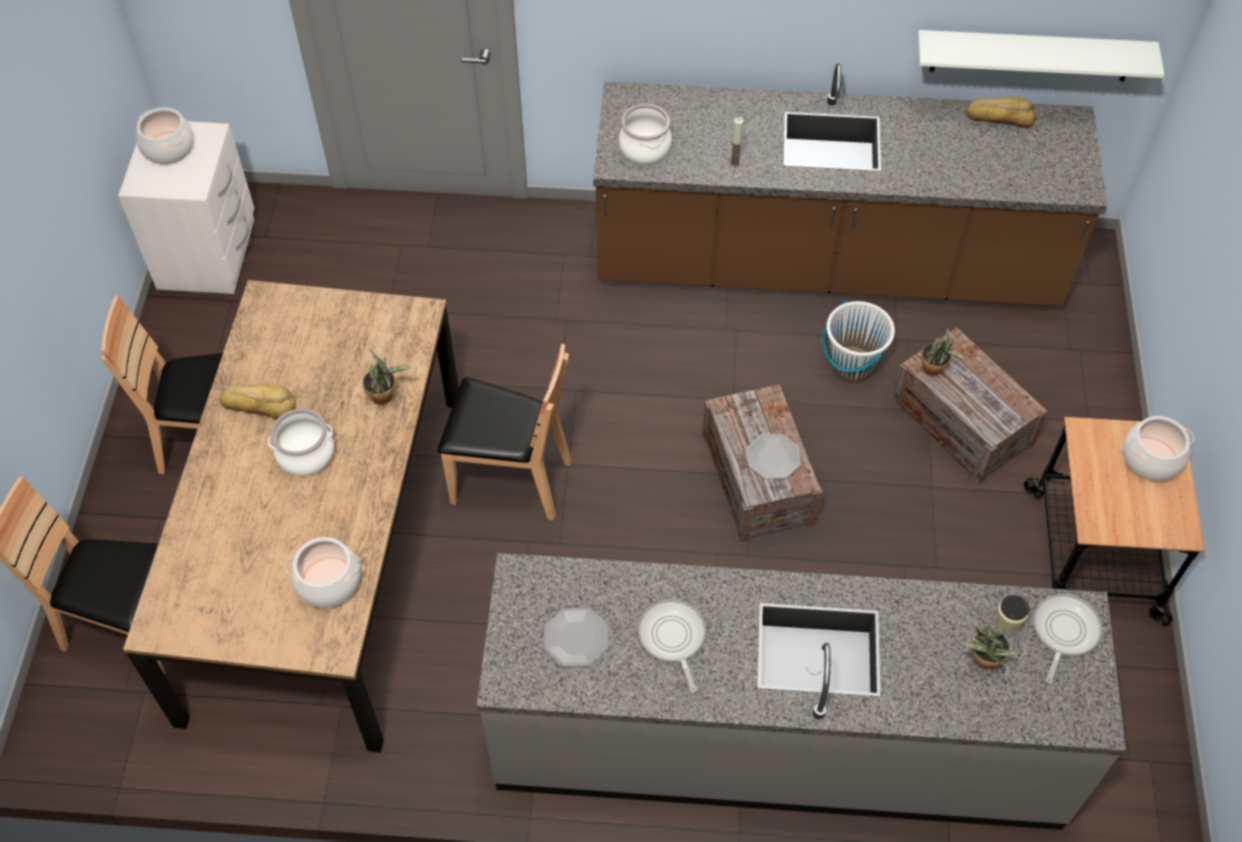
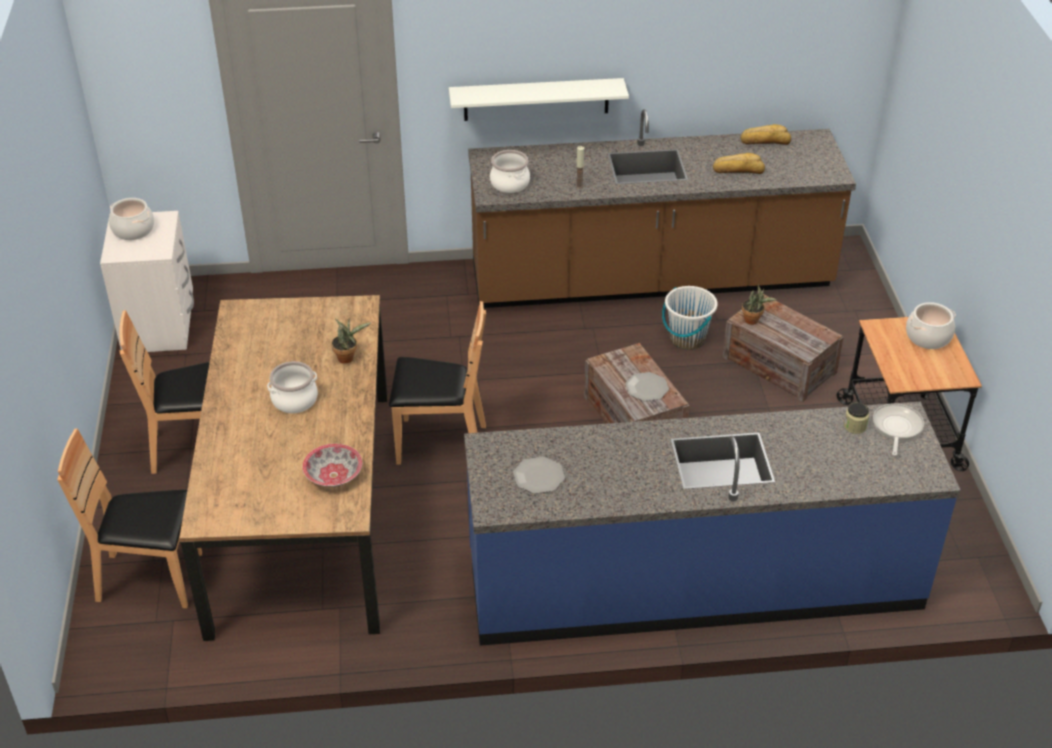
camera: 10 degrees left, 15 degrees down
bread [219,384,296,419] -> bread moved to [713,153,765,174]
cooking pot [285,537,361,608] -> bowl [302,444,362,487]
grey counter [477,553,1126,830] -> blue counter [464,402,961,646]
frying pan [638,600,706,693] -> none
white shelf [918,30,1164,81] -> white shelf moved to [449,78,629,121]
potted plant [960,622,1021,669] -> none

